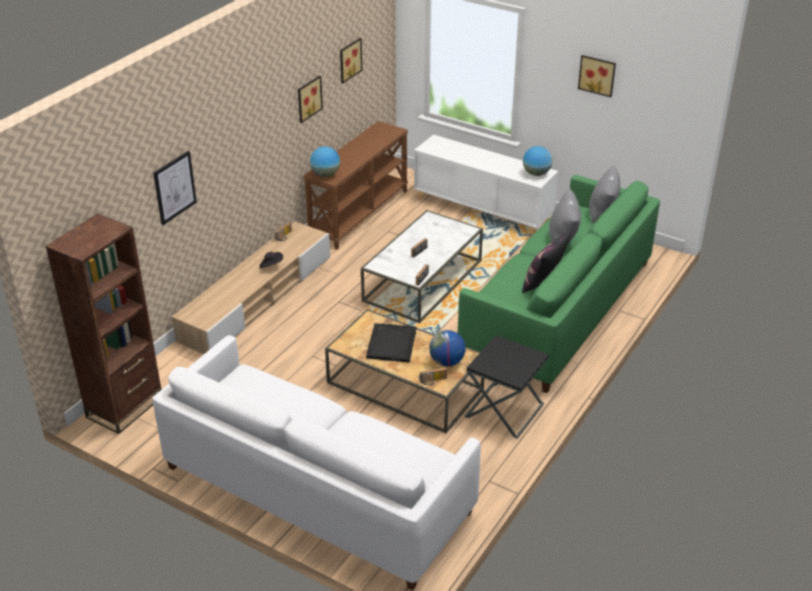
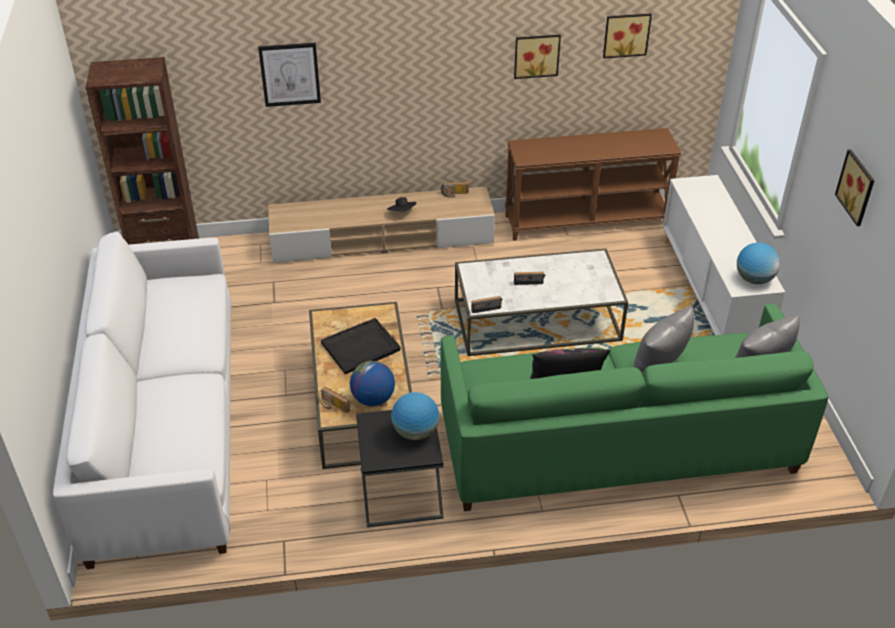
camera: 50 degrees right, 5 degrees up
globe [310,146,340,177] -> globe moved to [391,392,439,440]

